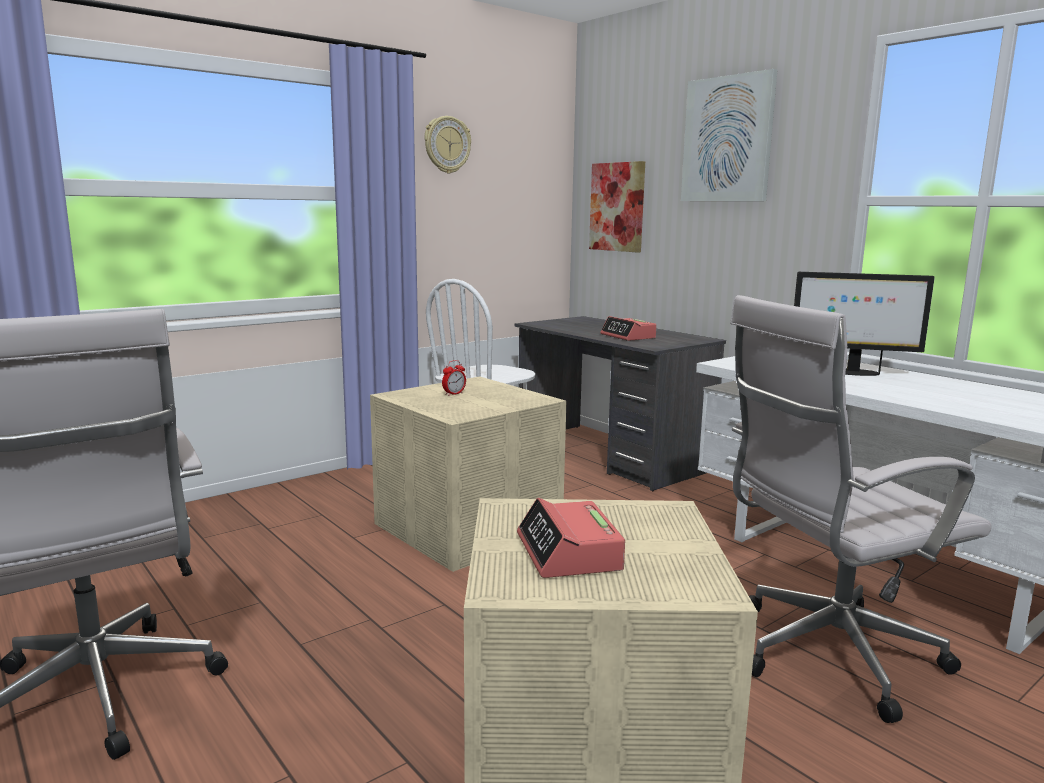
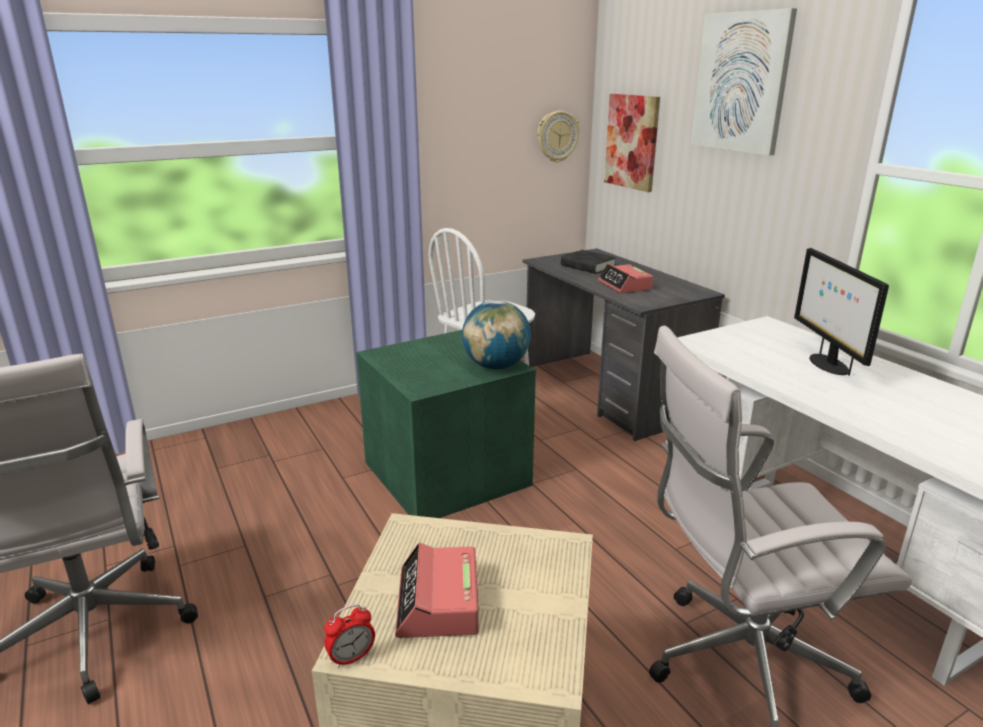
camera: 10 degrees right, 10 degrees up
beige storage box [370,377,566,572] -> green storage box [356,330,536,518]
wall clock [424,116,471,174] -> wall clock moved to [537,111,579,162]
alarm clock [442,360,466,396] -> alarm clock moved to [324,604,375,668]
monitor [794,272,935,376] -> monitor turned 60 degrees clockwise [794,248,889,376]
none -> globe [462,300,531,369]
none -> black book [561,250,616,274]

